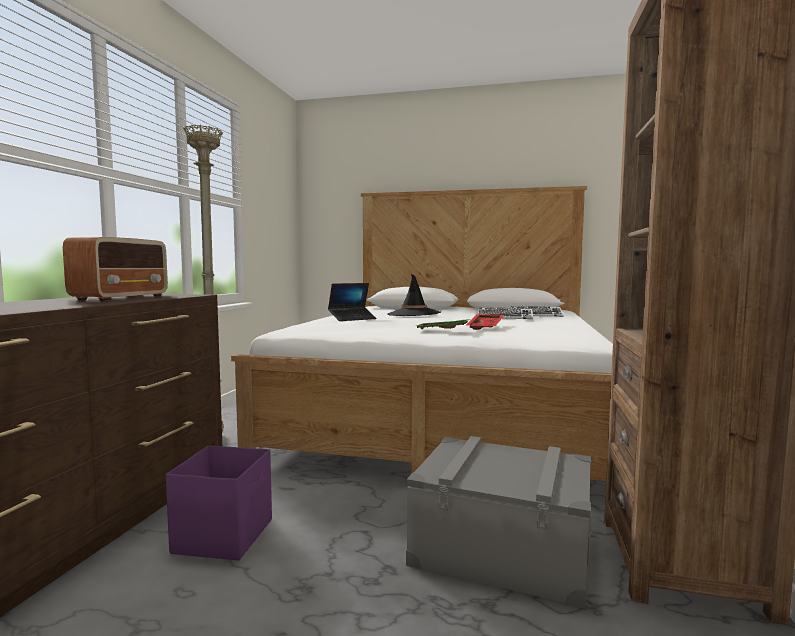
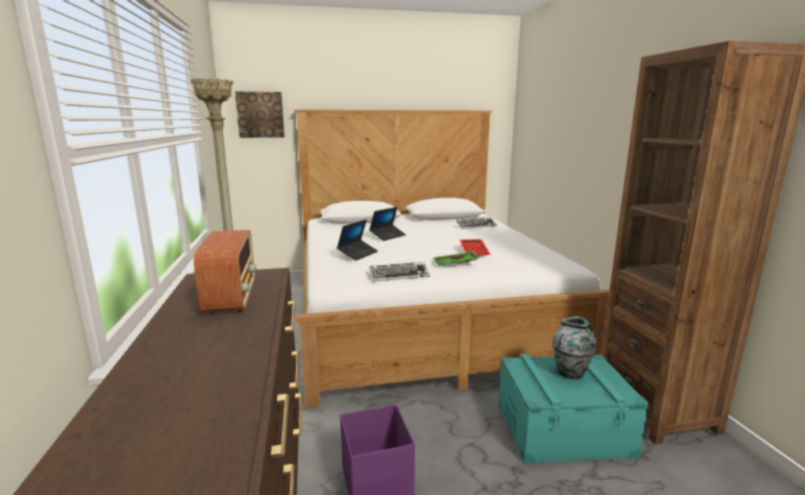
camera: 25 degrees left, 10 degrees up
black hat [387,274,441,316] -> laptop [369,207,406,241]
grey storage box [406,436,592,609] -> turquoise storage box [499,354,650,464]
keyboard [478,307,533,319] -> keyboard moved to [369,262,430,282]
none -> picture [235,92,284,138]
none -> vase [552,316,596,380]

